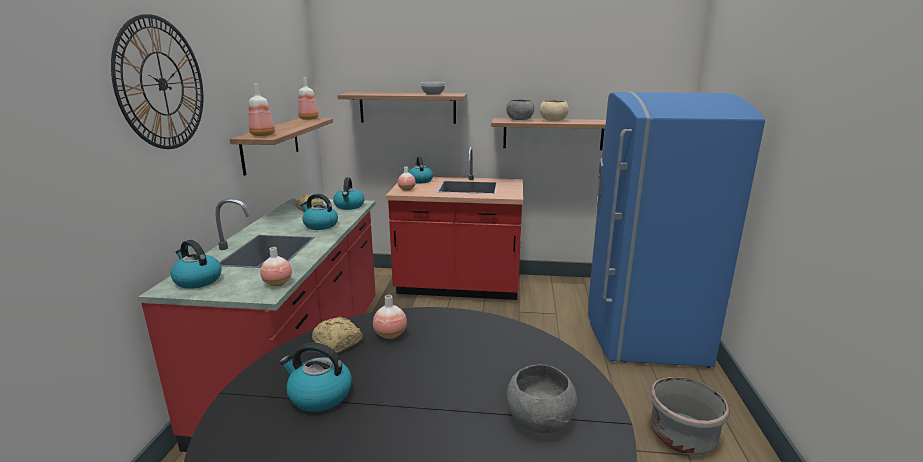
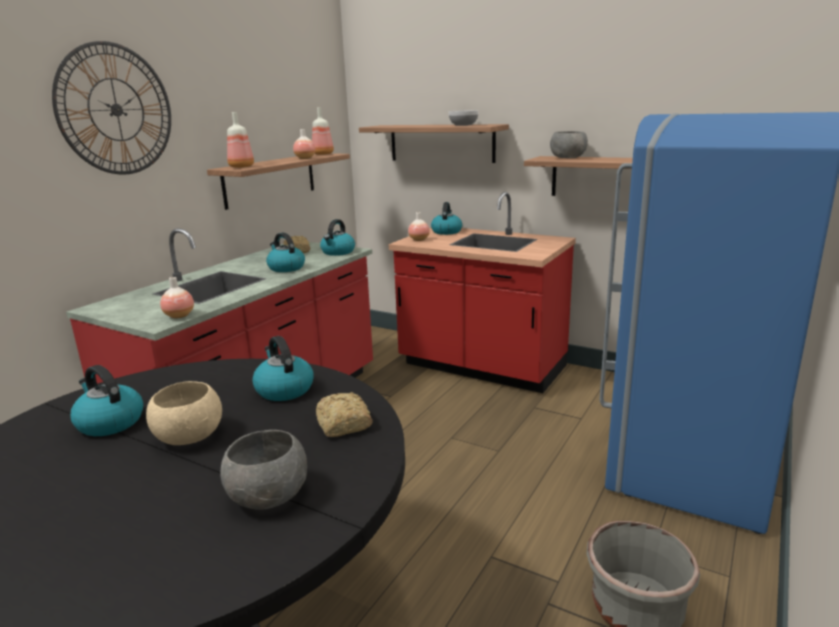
camera: 25 degrees right, 0 degrees up
kettle [171,240,222,289] -> kettle moved to [252,336,313,401]
bread [312,317,363,353] -> bread moved to [316,392,373,437]
vase [373,295,407,339] -> vase moved to [293,129,315,159]
beige bowl [540,100,569,121] -> beige bowl moved to [146,381,222,445]

